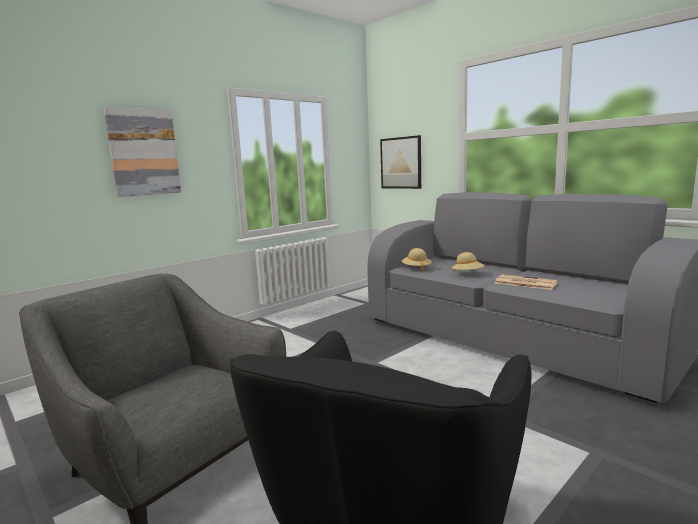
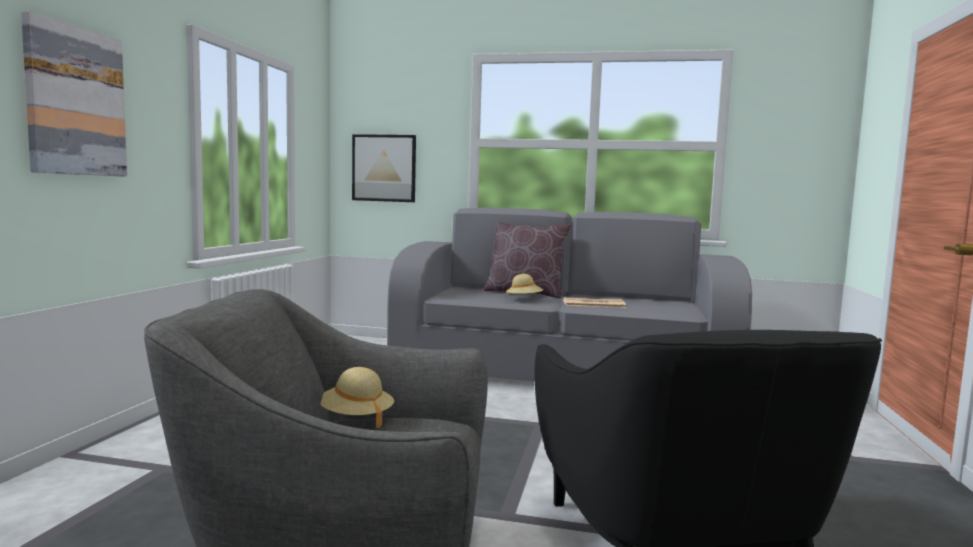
camera: 35 degrees left, 5 degrees down
beige hat [402,248,432,272] -> beige hat moved to [320,367,394,428]
none -> brown pillow [484,222,571,298]

